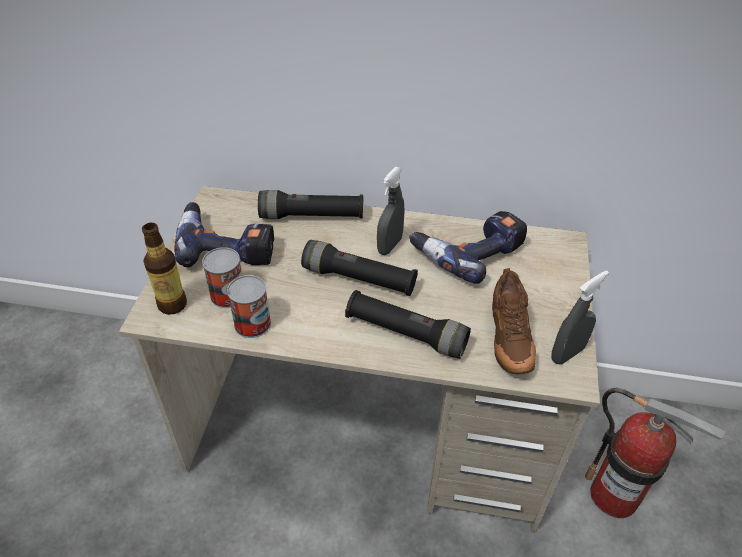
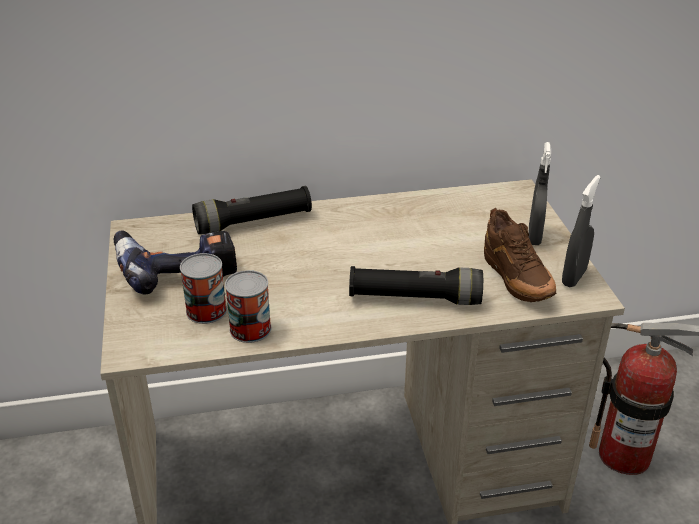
camera: 20 degrees left, 10 degrees down
bottle [142,223,187,315] -> none
black flashlight [301,240,418,296] -> none
grey spray bottle [377,167,405,255] -> grey spray bottle moved to [529,142,551,245]
power drill [409,211,527,284] -> none

